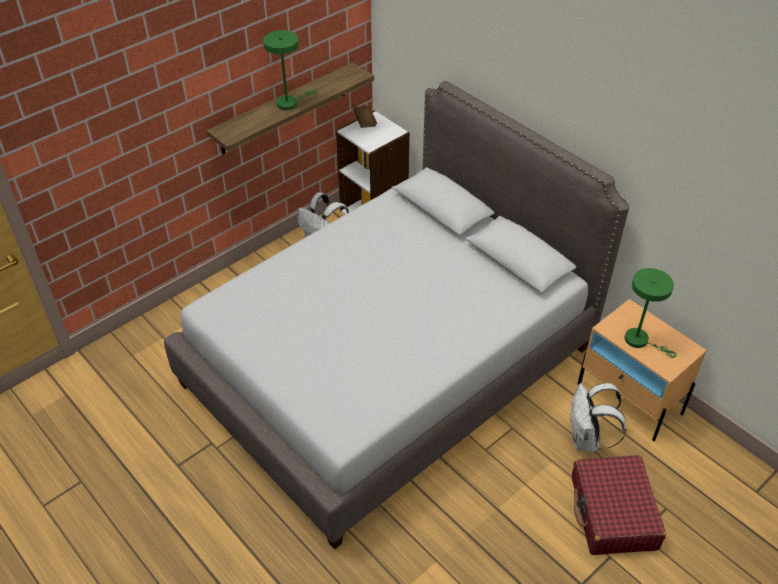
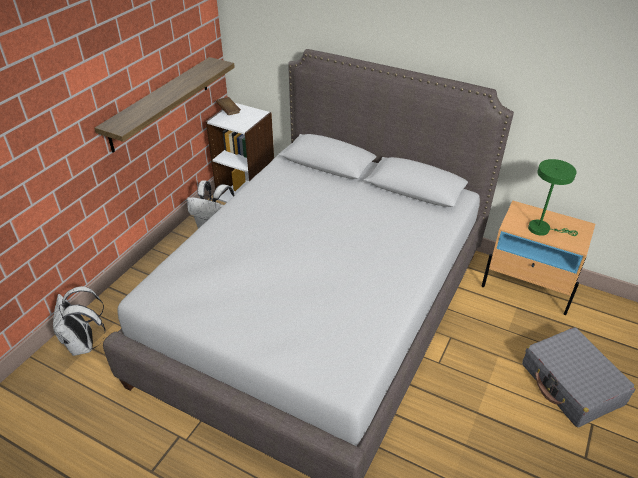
camera: 20 degrees left, 5 degrees down
green table lamp [263,30,318,110] -> none
white backpack [571,383,626,452] -> white backpack moved to [53,286,106,356]
red suitcase [572,455,666,555] -> grey suitcase [522,327,636,428]

